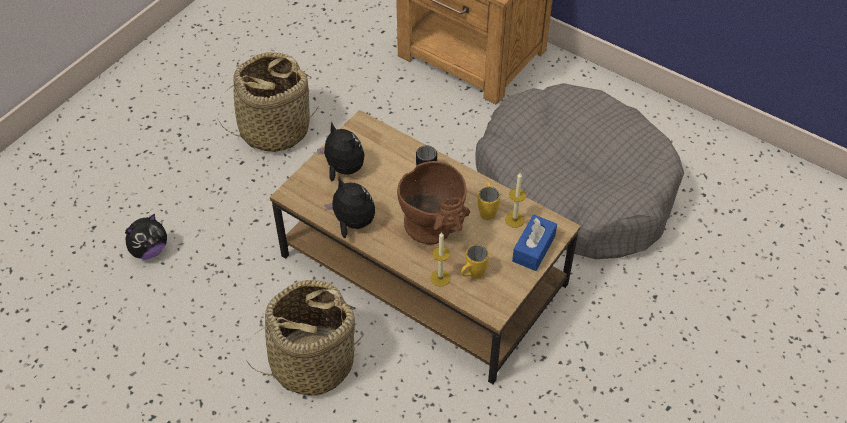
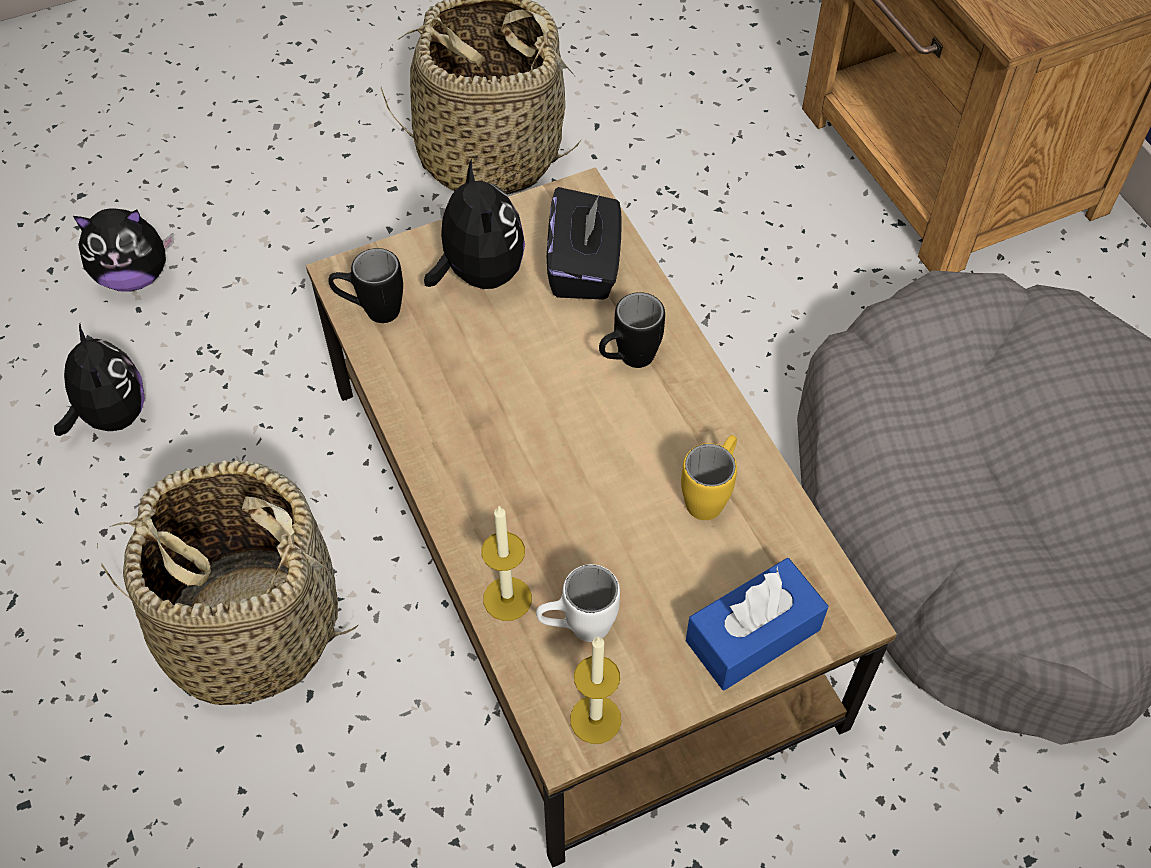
camera: 30 degrees right, 5 degrees up
plush toy [324,177,375,238] -> plush toy moved to [54,324,145,436]
brown vase [397,161,470,244] -> none
yellow mug [461,245,489,279] -> white mug [536,564,620,642]
candle [505,173,526,228] -> candle moved to [570,636,621,744]
none -> black mug [328,248,403,323]
none -> black tissue box [547,187,622,300]

